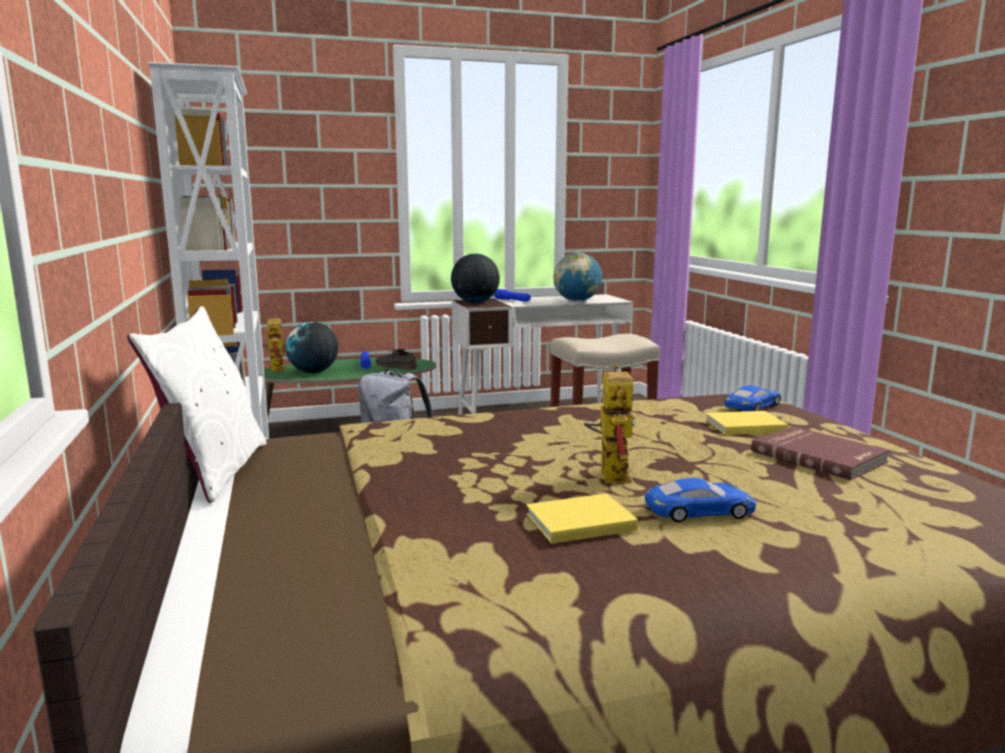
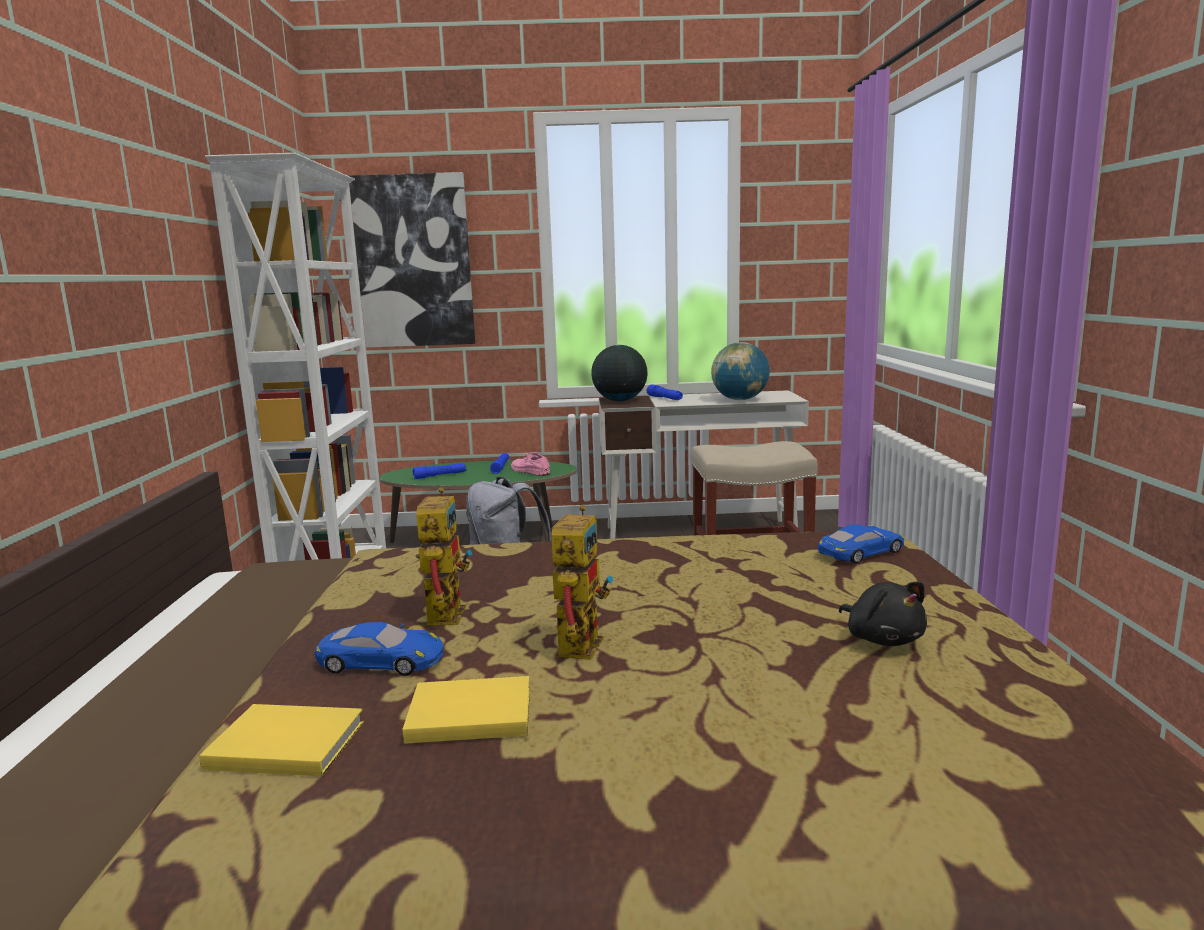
camera: 15 degrees right, 0 degrees up
white pillow [127,306,267,503] -> none
toy robot [262,315,286,372] -> toy robot moved to [416,487,472,626]
globe [285,322,338,373] -> blue flashlight [413,463,466,479]
grey shoe [375,349,417,370] -> pink shoe [511,452,550,476]
blue toy car [645,477,756,522] -> blue toy car moved to [315,622,444,676]
yellow book [705,411,788,435] -> yellow book moved to [199,704,364,776]
red book [751,426,890,480] -> black plush toy [839,582,927,646]
none -> picture [349,172,475,348]

